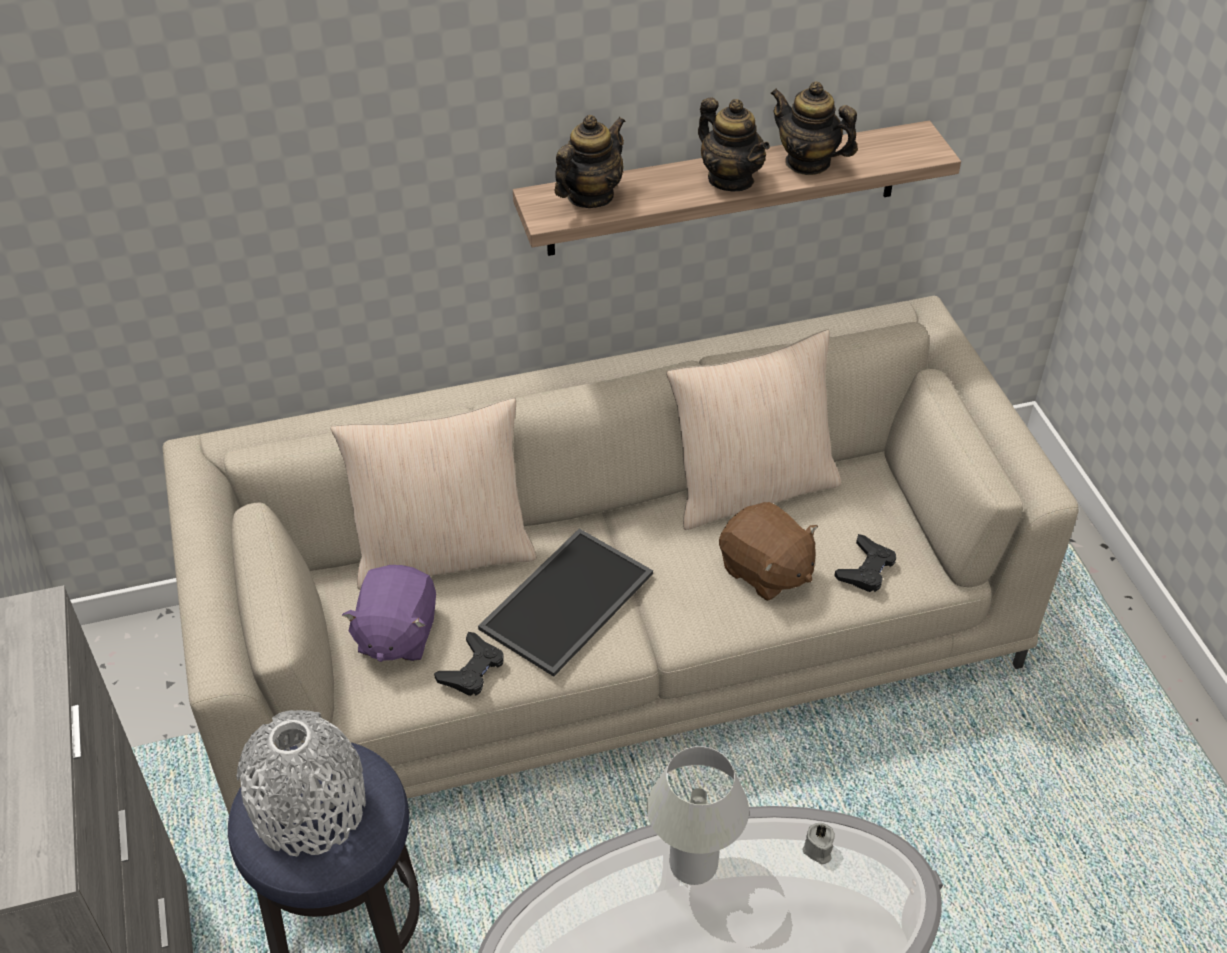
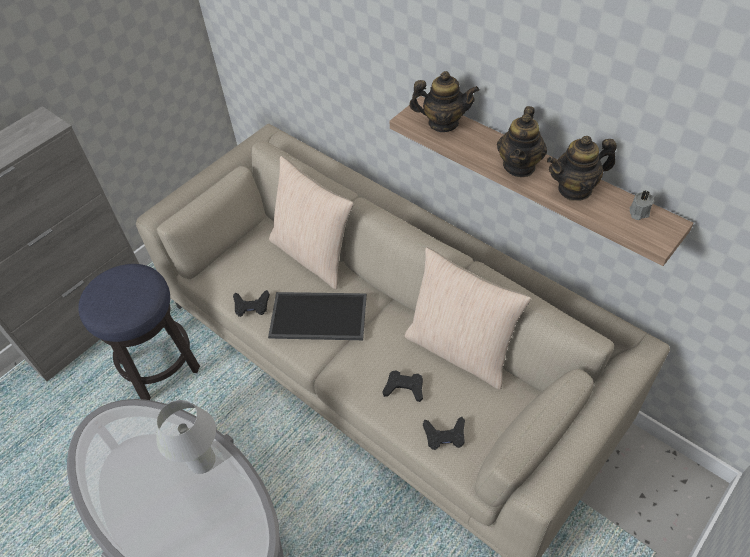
camera: 60 degrees right, 5 degrees up
grey vase [236,710,366,857] -> none
purple plush toy [342,565,436,662] -> none
brown plush toy [719,502,818,601] -> black game controller [382,370,423,402]
teapot [770,82,858,175] -> teapot turned 105 degrees counterclockwise [547,136,617,201]
grey candle [803,823,835,864] -> grey candle moved to [629,190,655,220]

